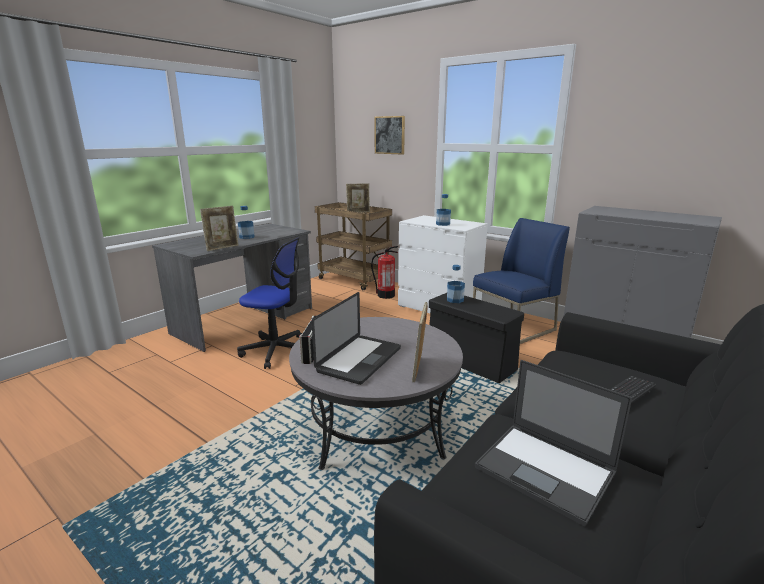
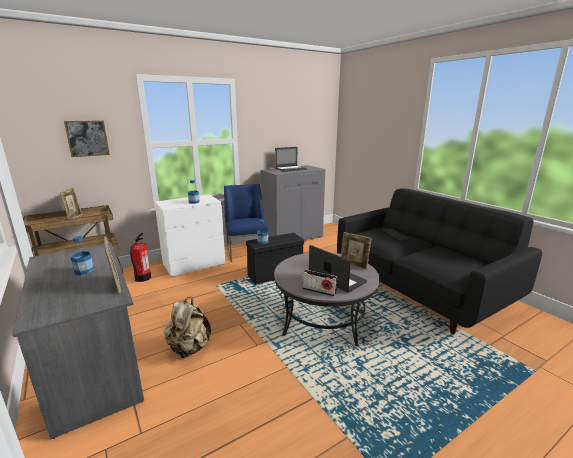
camera: 70 degrees left, 0 degrees up
office chair [237,237,302,369] -> beige backpack [164,297,211,358]
laptop [475,360,632,527] -> laptop moved to [275,147,307,172]

